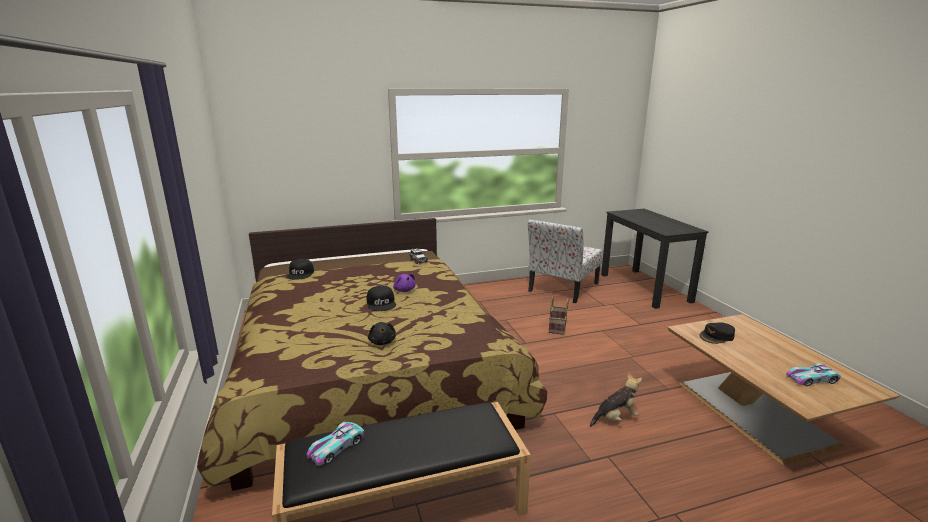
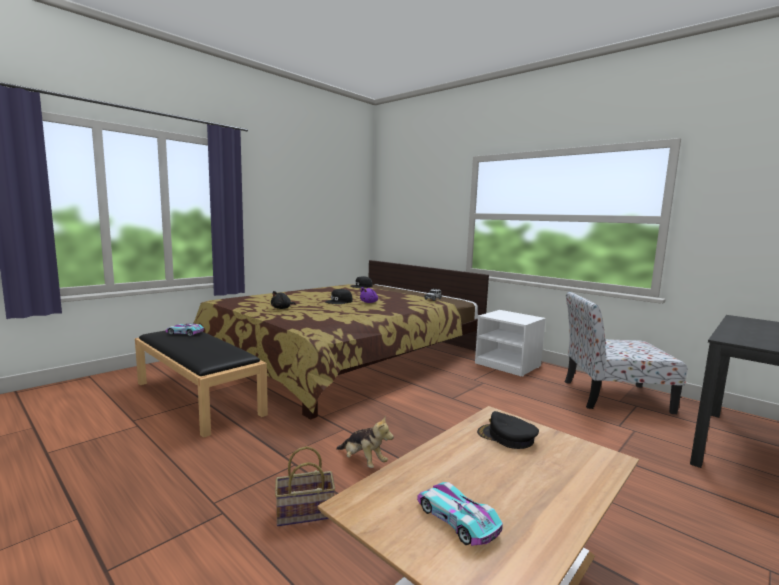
camera: 60 degrees right, 10 degrees down
basket [549,296,569,335] -> basket moved to [275,446,335,526]
none -> white nightstand [475,310,546,376]

